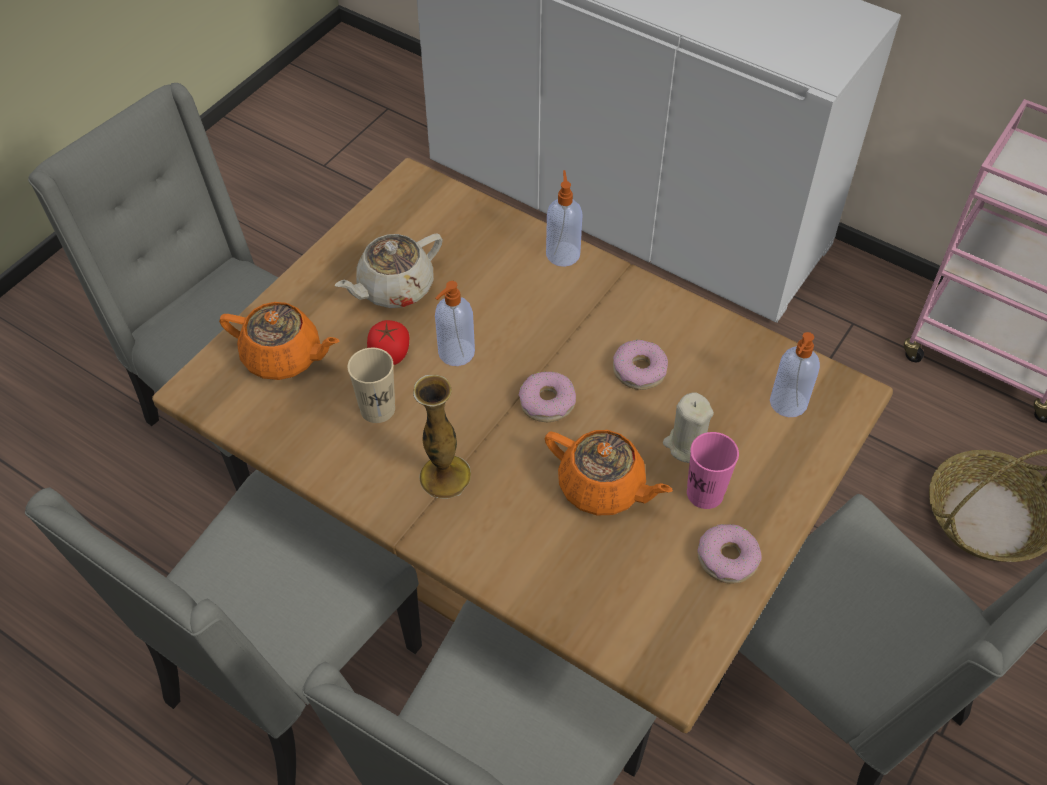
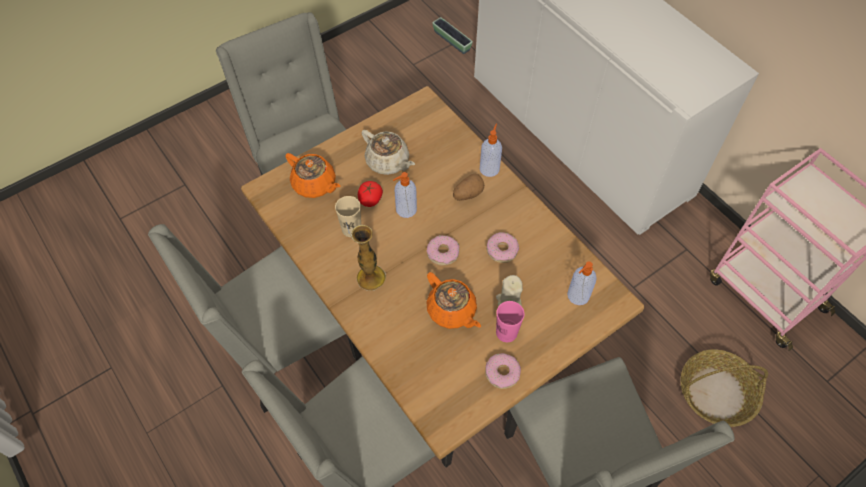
camera: 20 degrees right, 5 degrees up
beige teapot [335,234,443,308] -> beige teapot turned 120 degrees counterclockwise [362,130,415,175]
none -> planter [432,17,473,54]
none -> potato [453,174,484,201]

